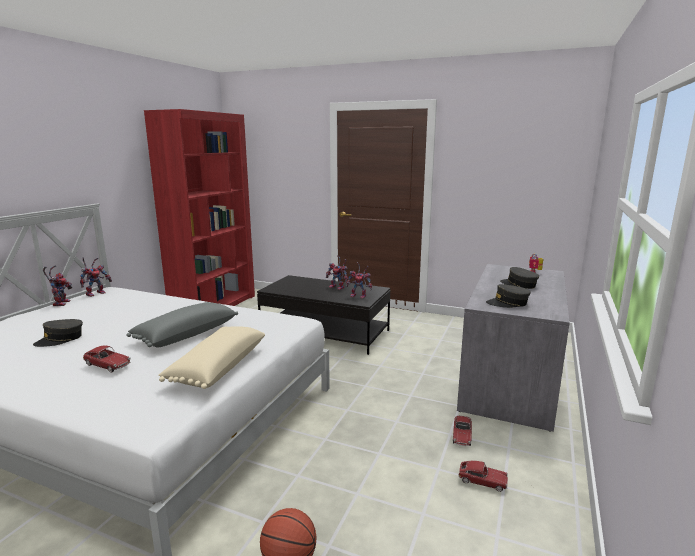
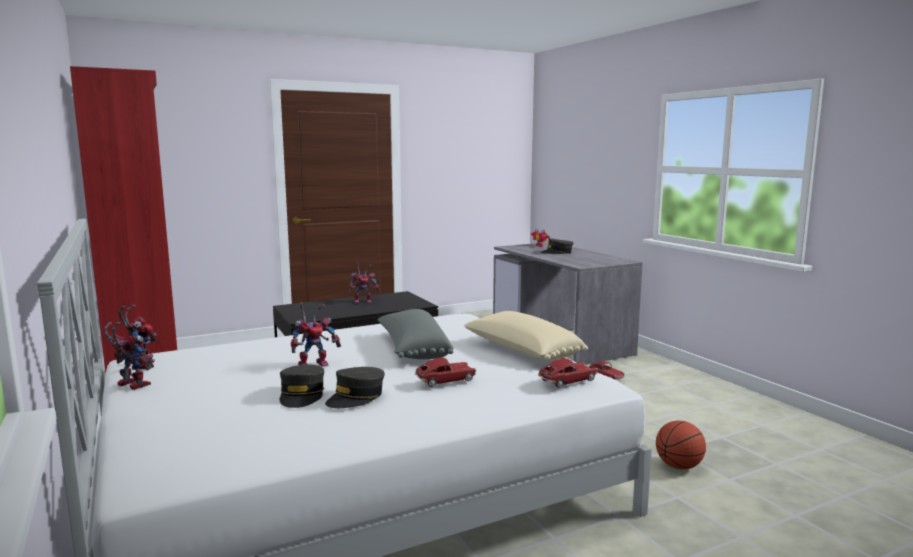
camera: 50 degrees left, 5 degrees down
toy robot [346,262,372,299] -> toy robot moved to [291,302,341,367]
toy car [458,461,508,492] -> toy car moved to [538,358,598,388]
grey cap [486,284,531,308] -> grey cap moved to [325,367,385,408]

